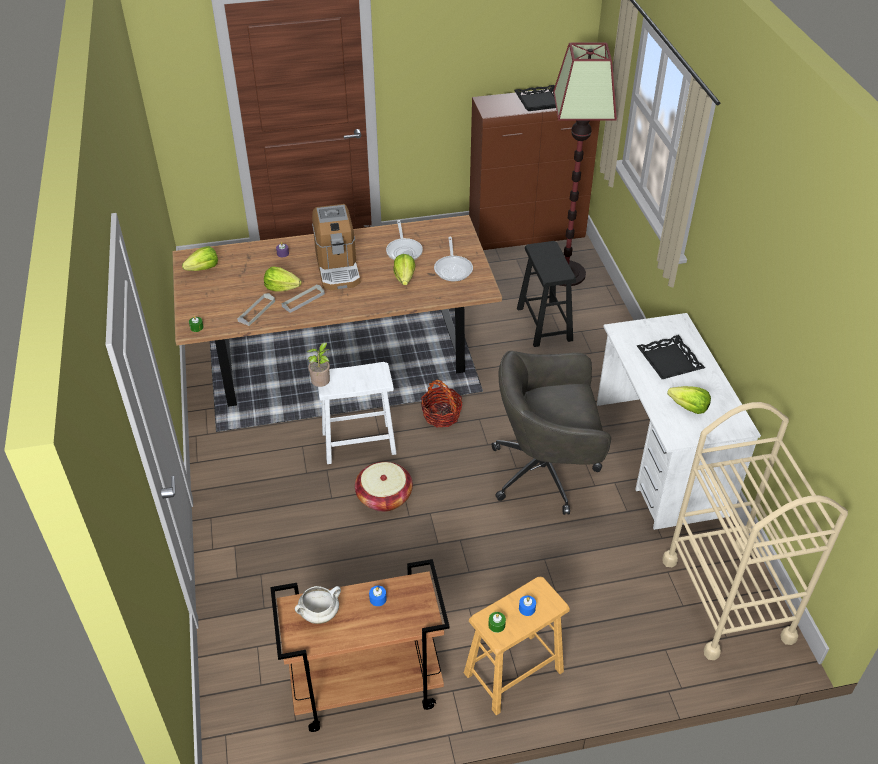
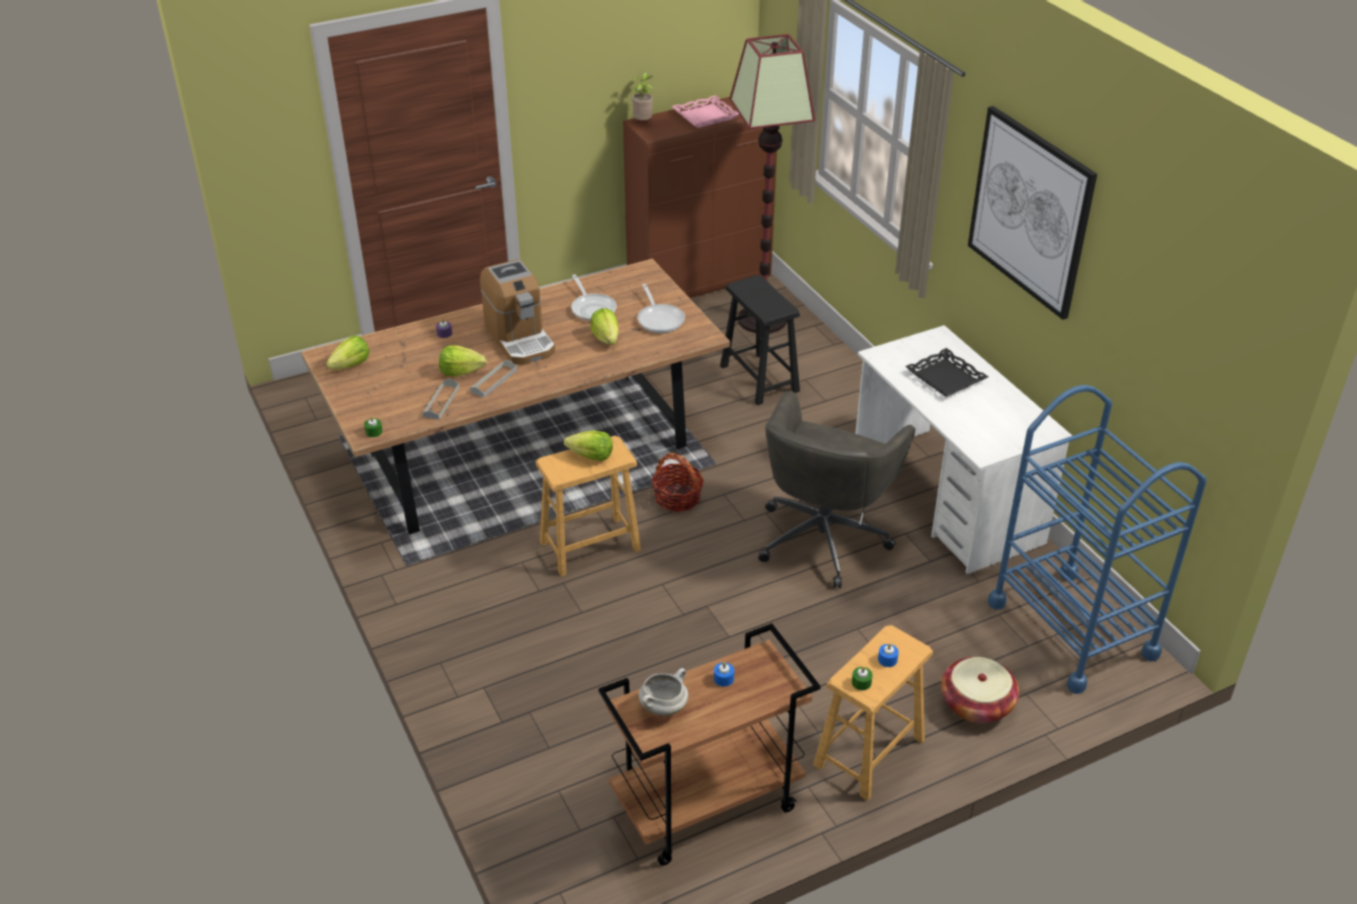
camera: 15 degrees left, 5 degrees down
potted plant [307,342,330,387] -> potted plant moved to [631,72,654,120]
white stool [318,362,397,464] -> brown stool [535,436,641,576]
basket [355,462,413,512] -> basket moved to [941,657,1019,724]
grey office chair [492,351,611,515] -> grey office chair turned 45 degrees counterclockwise [758,391,915,588]
black tray [514,85,556,111] -> pink tray [671,95,739,128]
beige cart [662,402,848,660] -> blue cart [988,385,1207,694]
lettuce [667,386,711,414] -> lettuce moved to [564,431,613,461]
none -> picture [968,106,1097,320]

